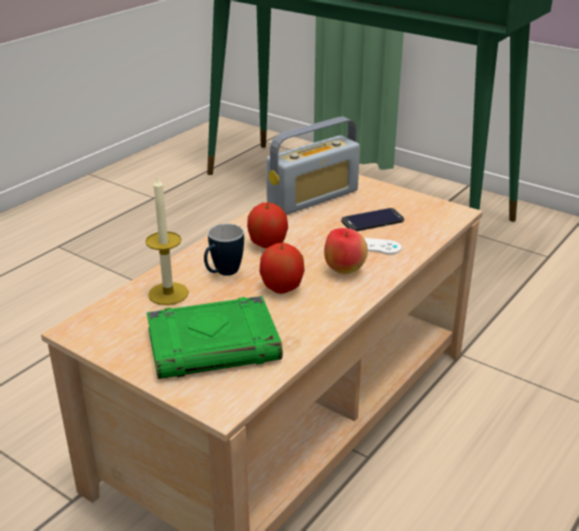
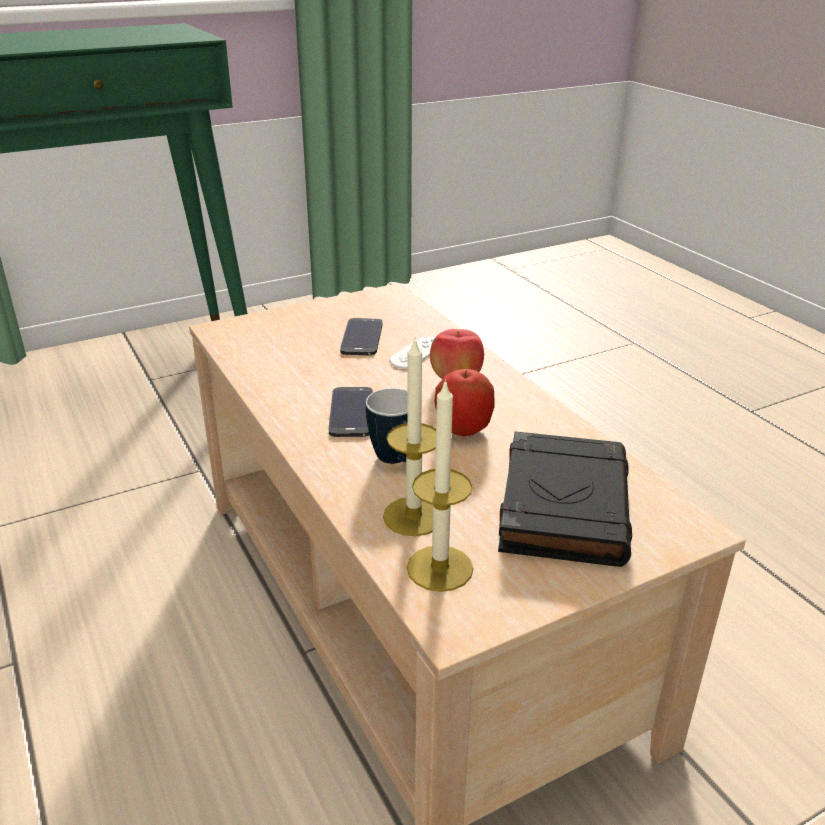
camera: 65 degrees left, 0 degrees up
green book [147,296,283,379] -> black book [498,431,632,567]
apple [247,202,288,248] -> phone [329,387,373,437]
radio [266,117,360,215] -> none
none -> candle [407,379,473,592]

